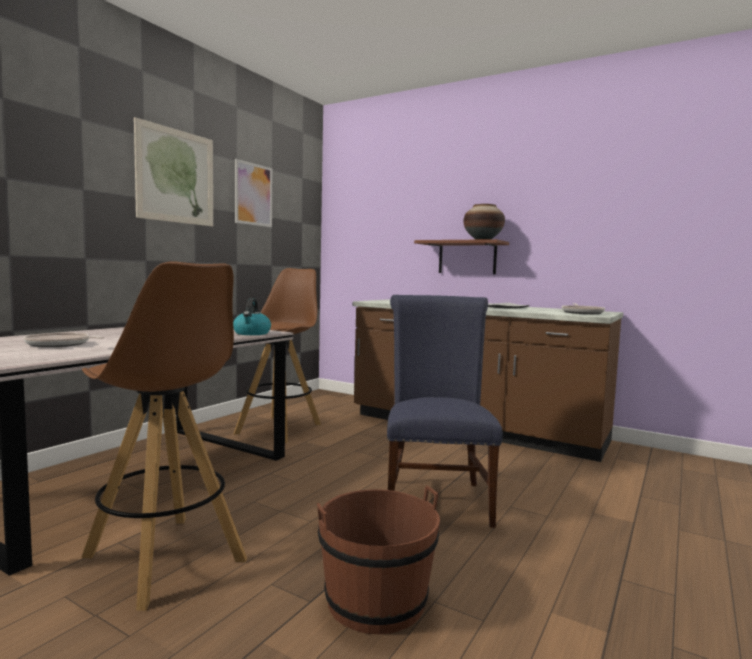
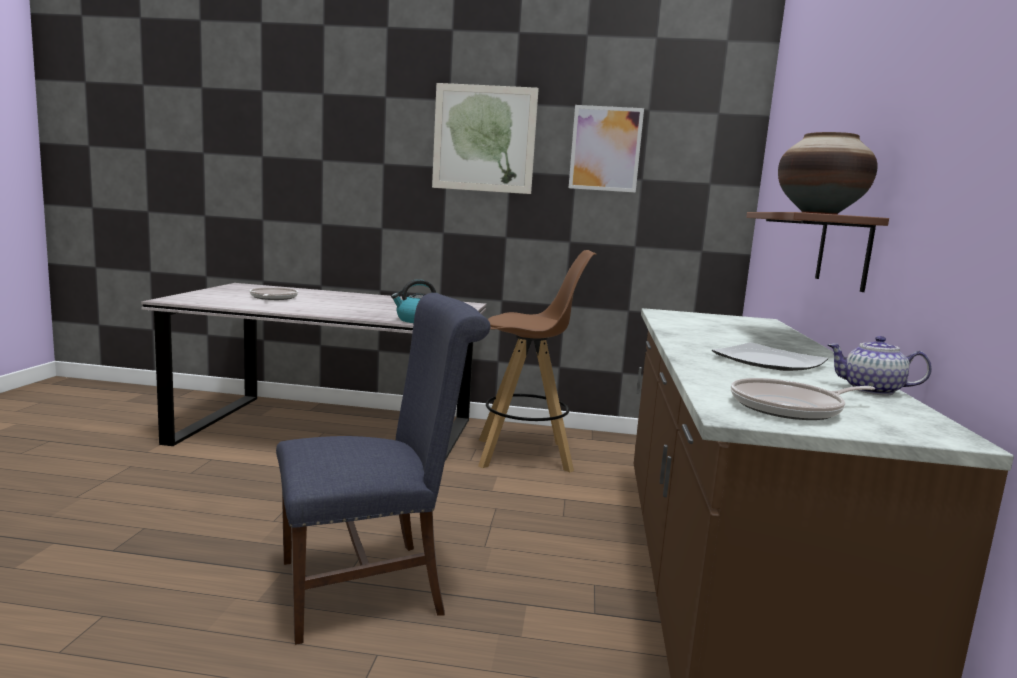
camera: 65 degrees right, 5 degrees up
brown stool [81,261,247,611] -> none
brown bucket [317,485,440,634] -> none
none -> teapot [827,336,932,396]

